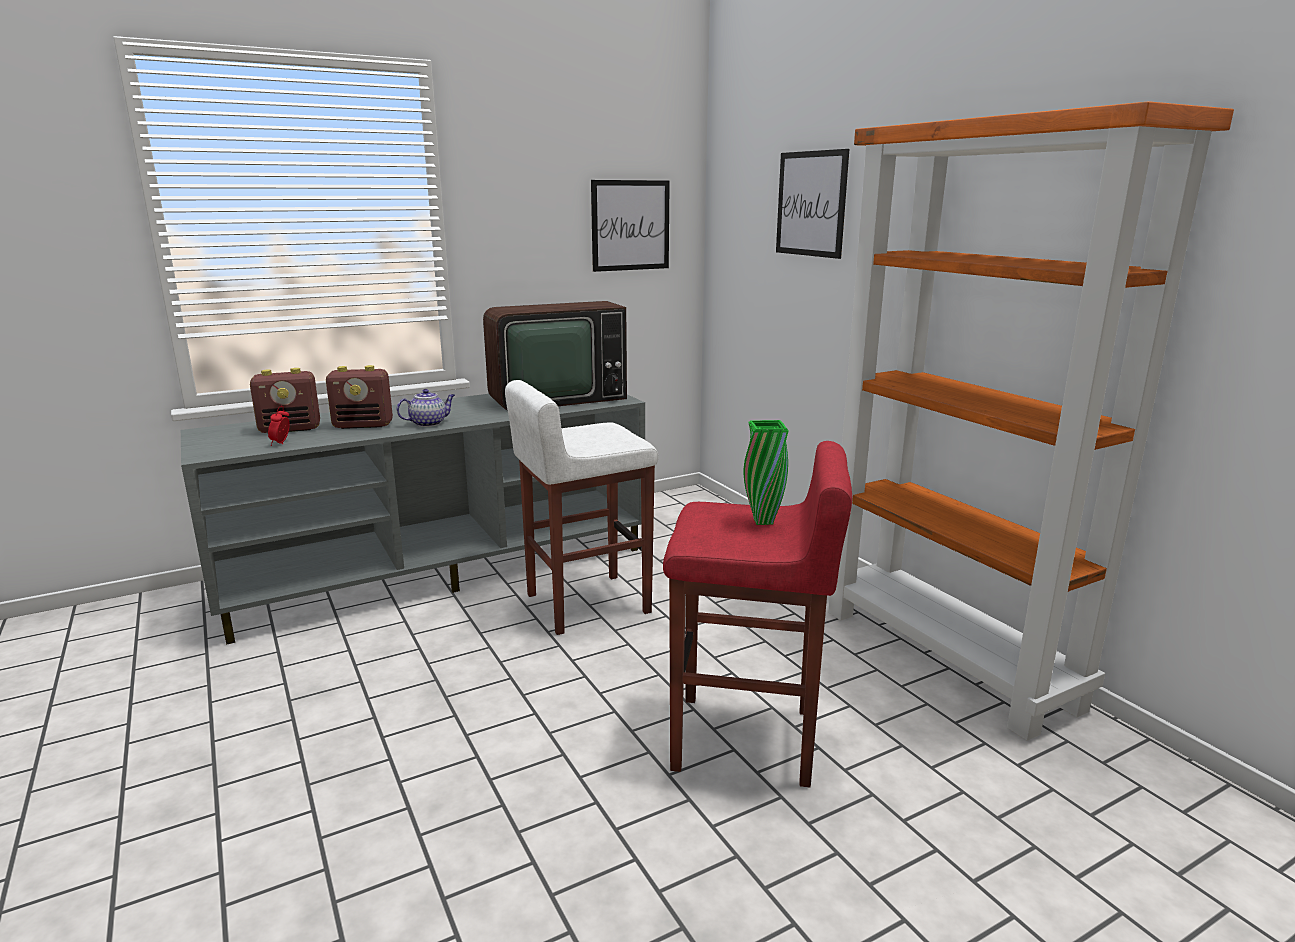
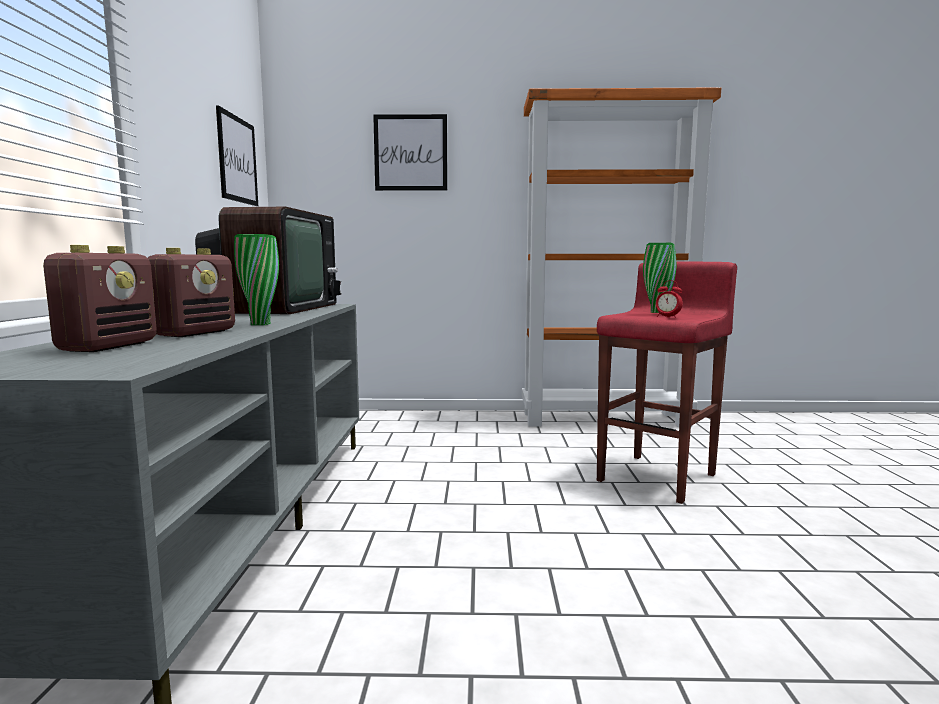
camera: 60 degrees left, 10 degrees down
alarm clock [268,406,290,446] -> alarm clock moved to [656,280,683,318]
teapot [396,389,455,427] -> green vase [234,234,279,325]
white stool [505,380,658,635] -> none

